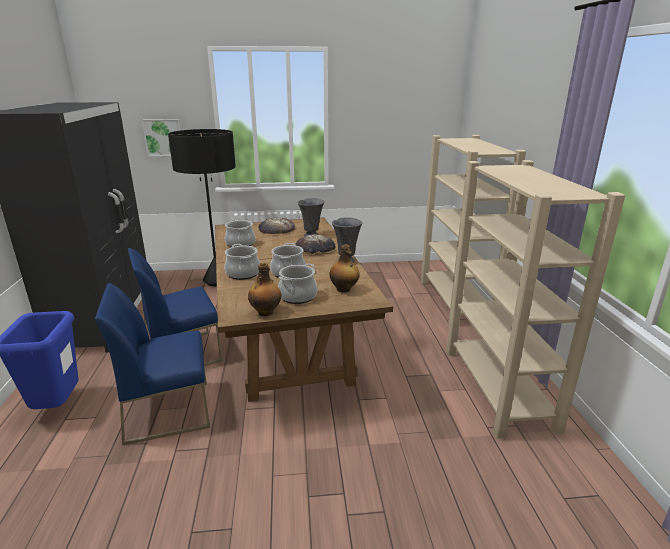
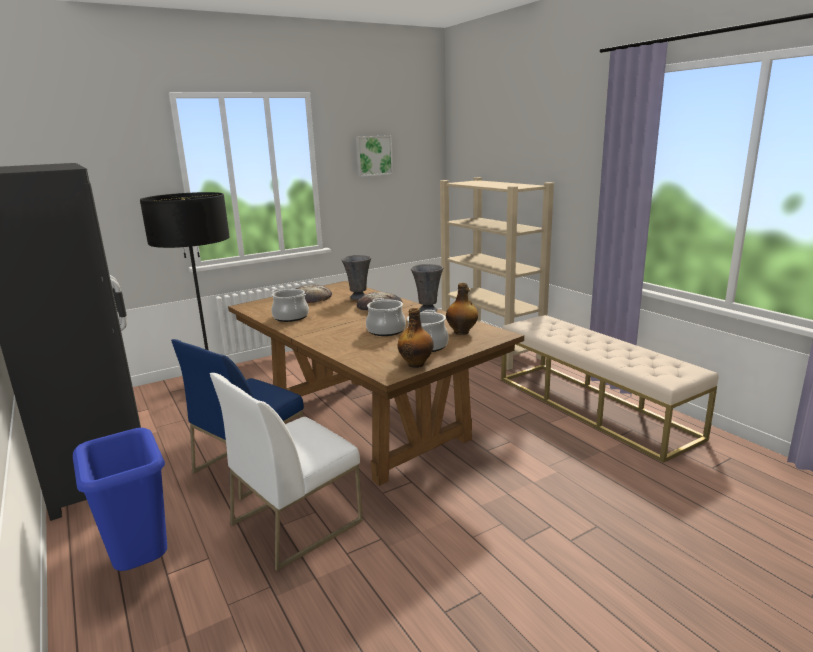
camera: 25 degrees left, 5 degrees down
blue chair [95,283,210,445] -> white chair [210,373,363,571]
picture [142,119,181,156] -> picture moved to [356,135,393,177]
cooking pot [224,244,260,280] -> none
beige bookcase [446,160,625,439] -> beige bench [501,315,718,463]

